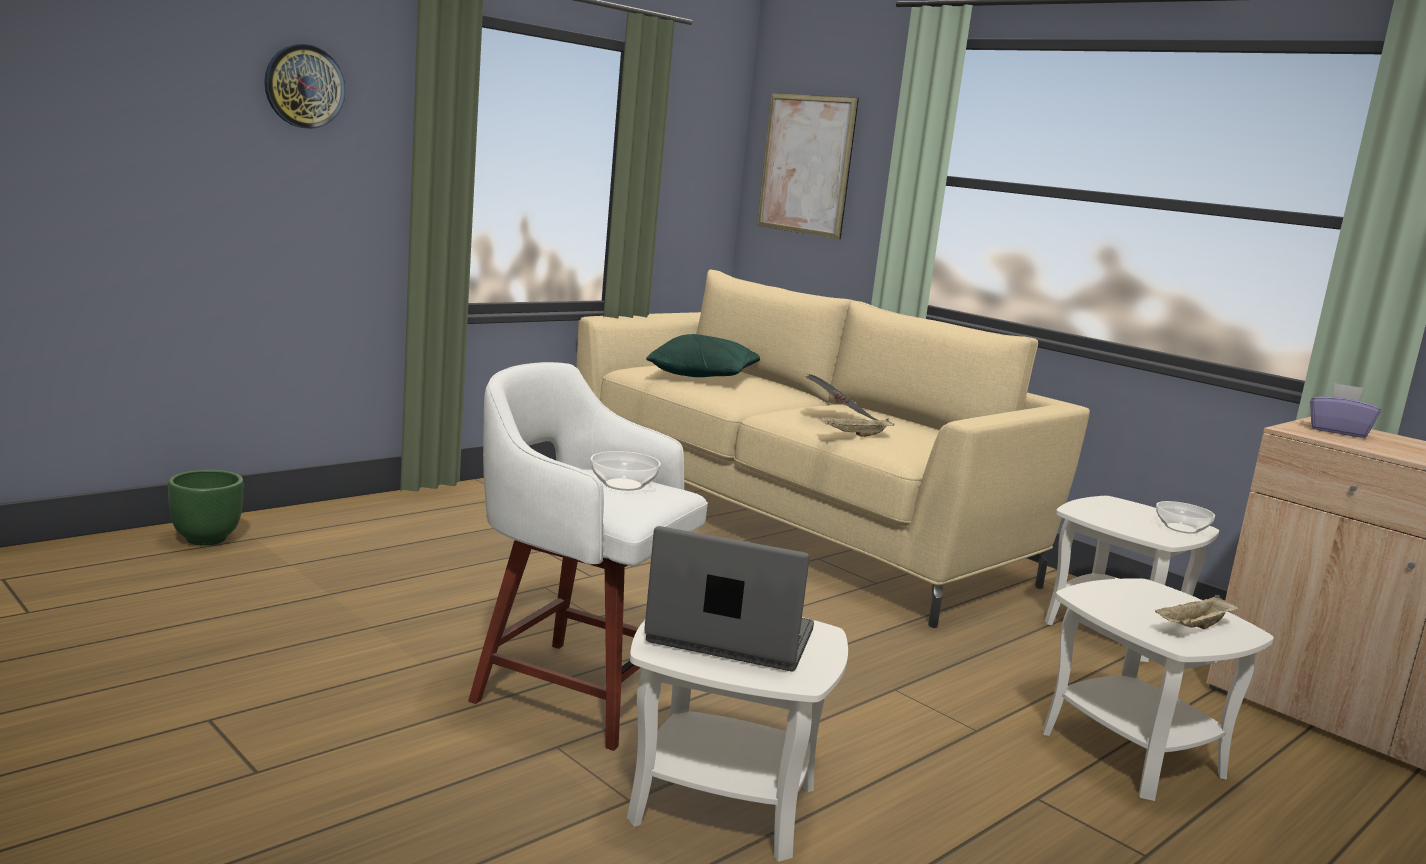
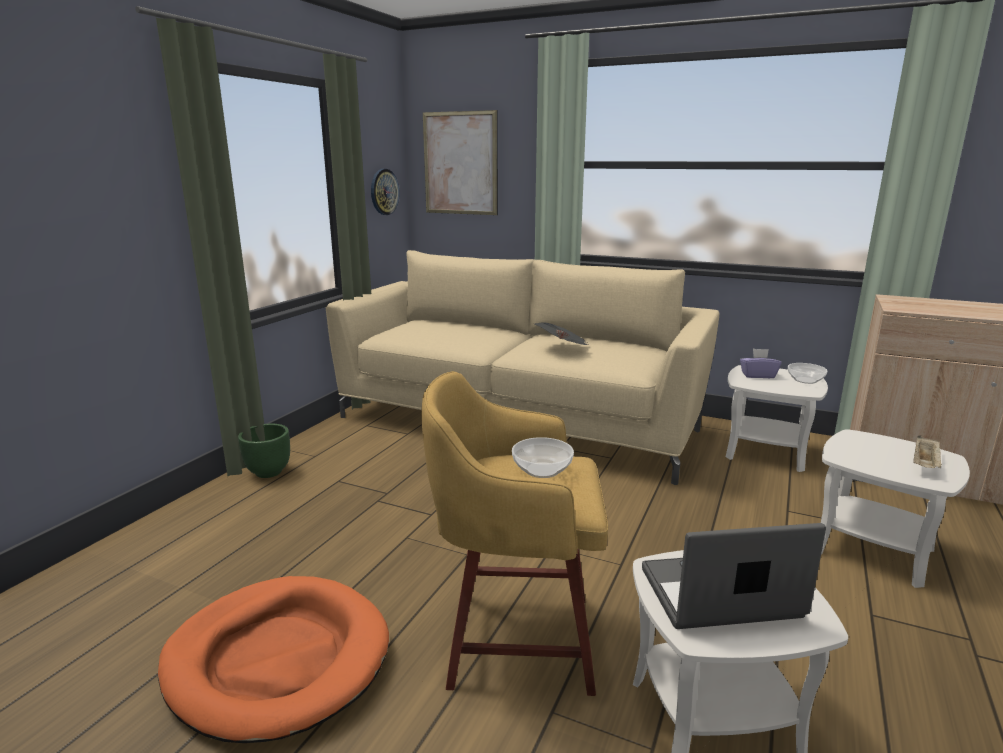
camera: 20 degrees left, 5 degrees up
green planter [168,470,243,546] -> green planter moved to [238,424,290,478]
wall clock [264,44,346,129] -> wall clock moved to [371,169,400,215]
white stool [468,362,708,751] -> yellow stool [421,371,608,696]
green pillow [646,334,760,377] -> none
beige tray [819,416,894,437] -> none
purple tissue box [1310,383,1381,438] -> purple tissue box moved to [740,349,781,378]
none -> orange dog bed [158,576,389,743]

